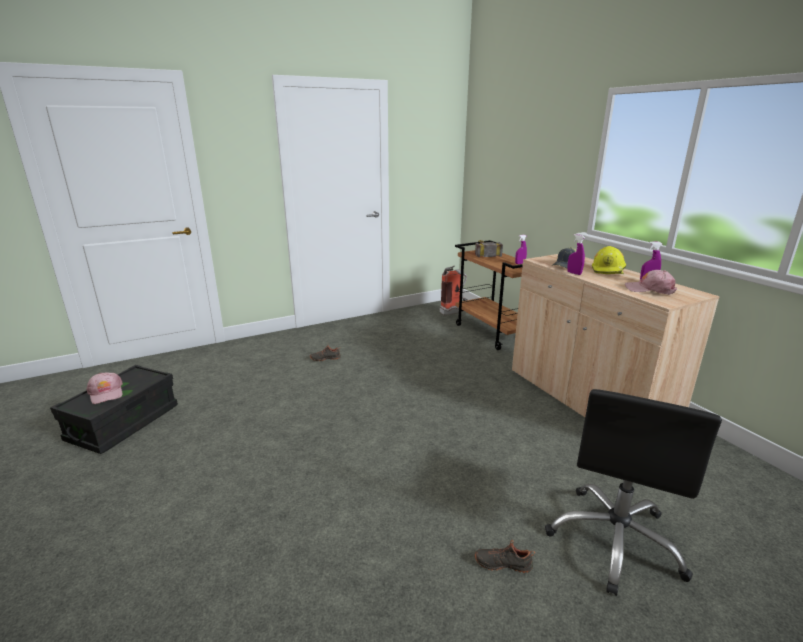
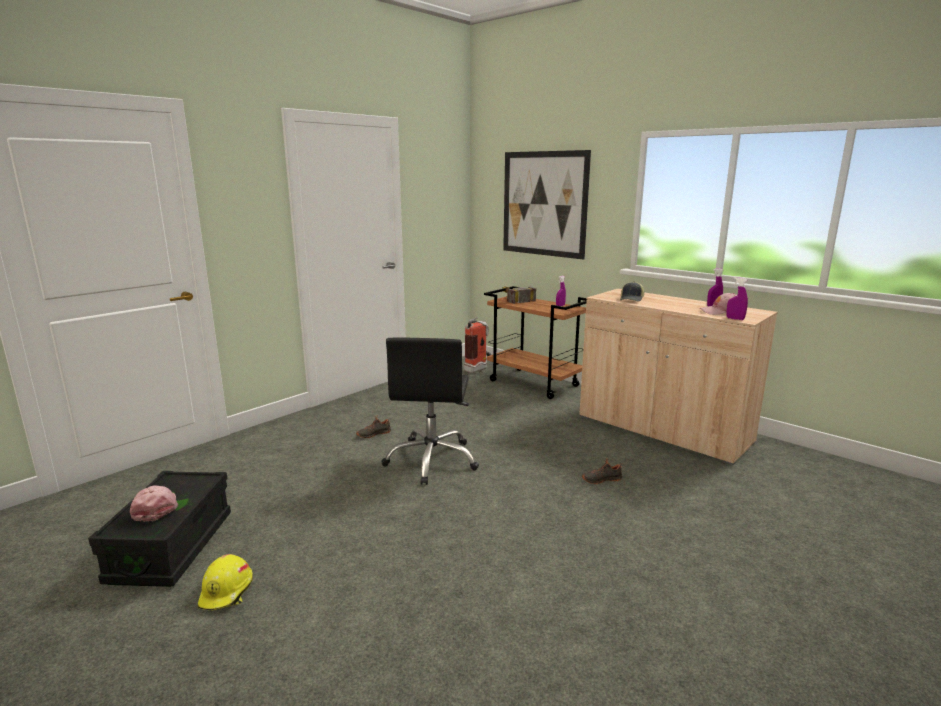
camera: 20 degrees left, 5 degrees down
pink cap [86,373,123,404] -> pink cap turned 150 degrees counterclockwise [130,485,178,522]
black shoe [475,540,535,573] -> black shoe moved to [582,458,623,484]
black office chair [545,389,722,596] -> black office chair moved to [382,338,479,485]
purple spray bottle [567,234,585,275] -> purple spray bottle moved to [726,277,748,320]
yellow hard hat [592,246,626,274] -> yellow hard hat moved to [198,554,253,611]
none -> picture [503,150,591,260]

